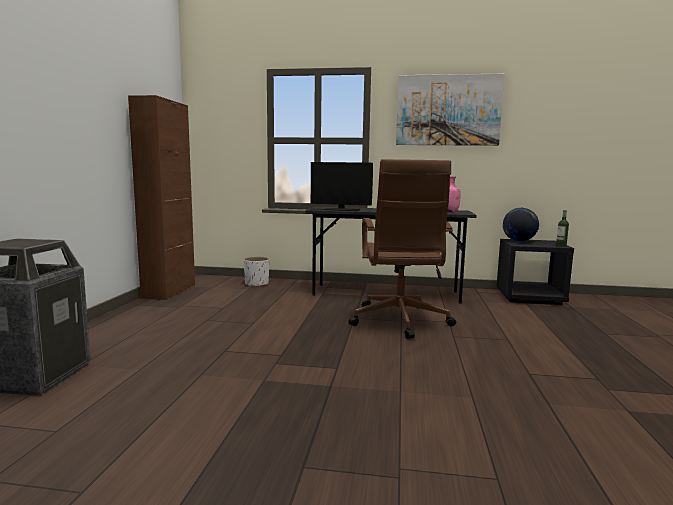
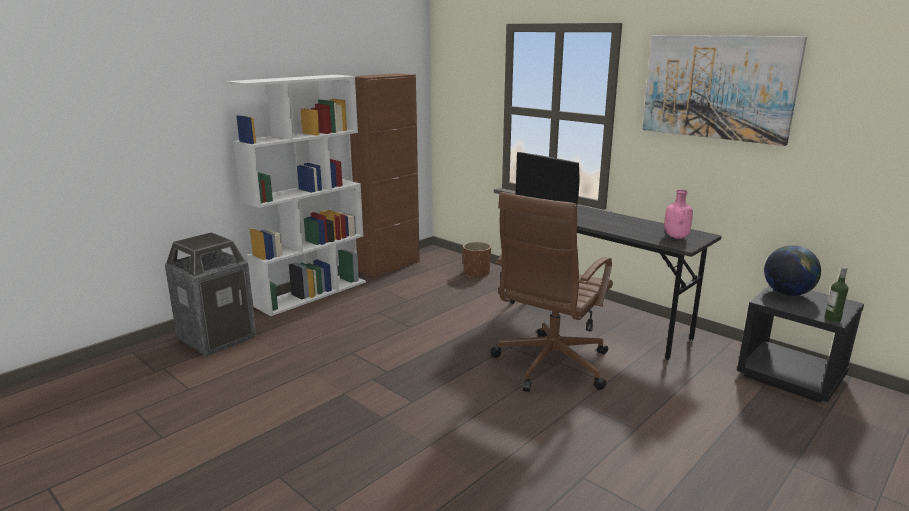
camera: 35 degrees right, 10 degrees up
white planter [244,257,269,287] -> brown planter [463,242,491,278]
none -> white bookcase [226,75,366,316]

